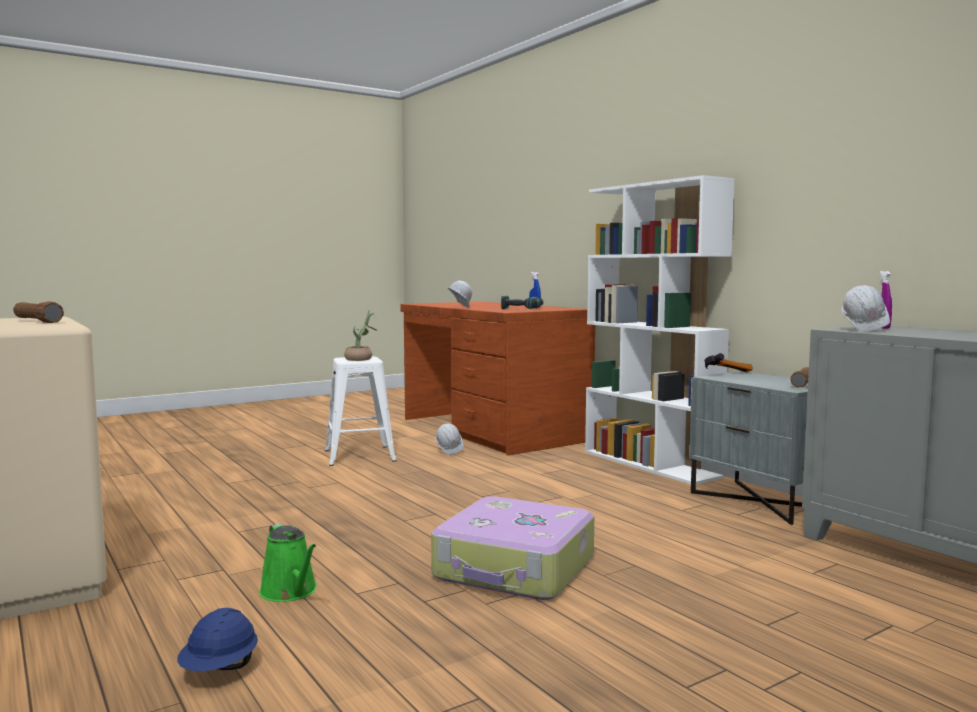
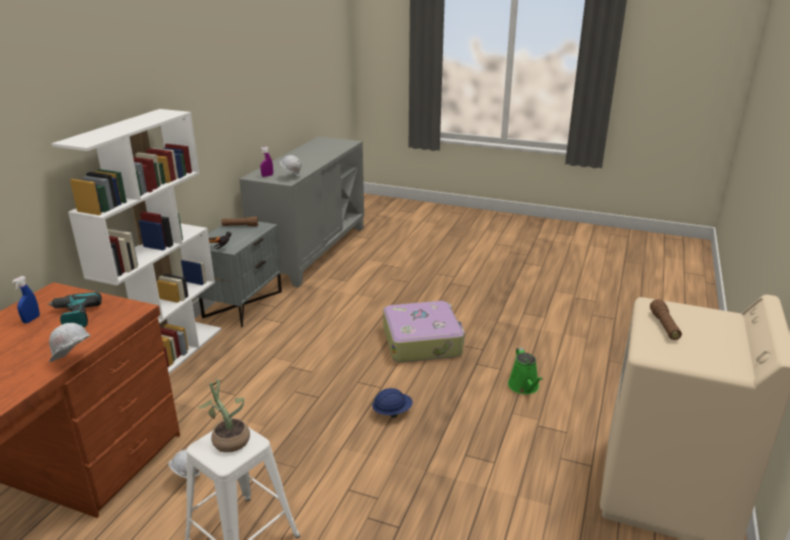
camera: 125 degrees left, 20 degrees up
blue hard hat [177,608,258,671] -> blue hard hat moved to [372,388,413,418]
green watering can [259,523,317,602] -> green watering can turned 150 degrees clockwise [508,347,543,394]

